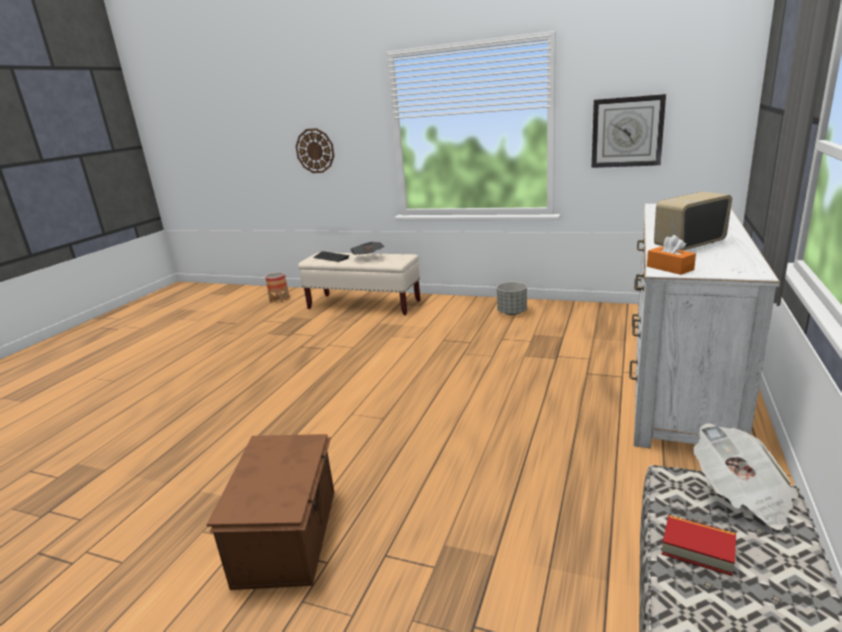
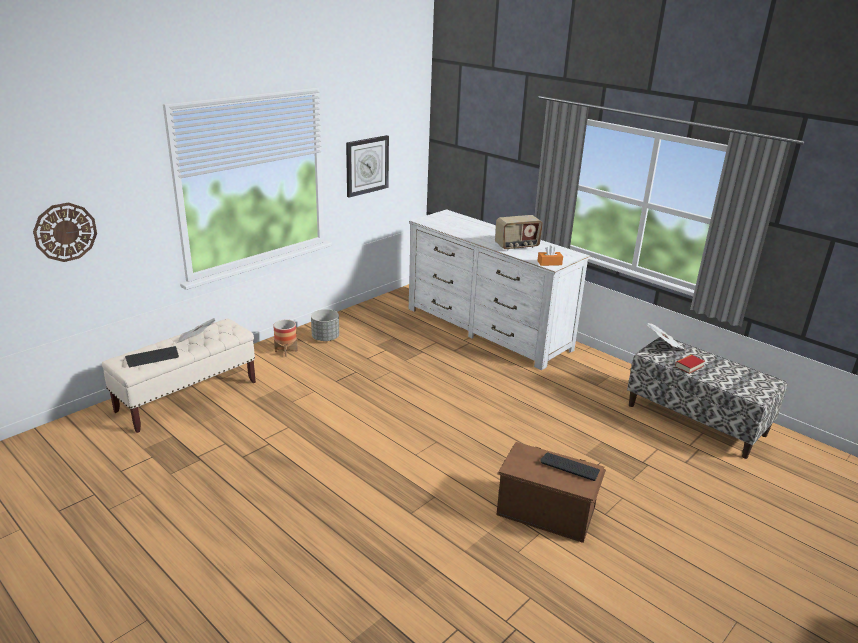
camera: 70 degrees left, 5 degrees up
planter [265,272,290,303] -> planter moved to [273,320,298,357]
radio [654,192,732,251] -> radio turned 105 degrees counterclockwise [495,215,543,250]
none -> keyboard [540,453,600,481]

